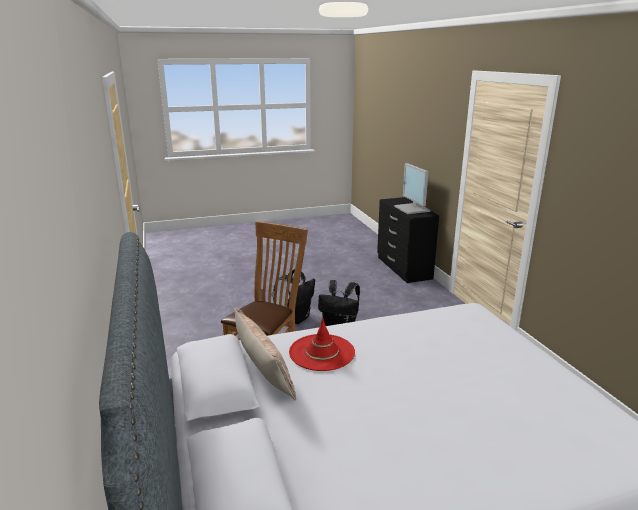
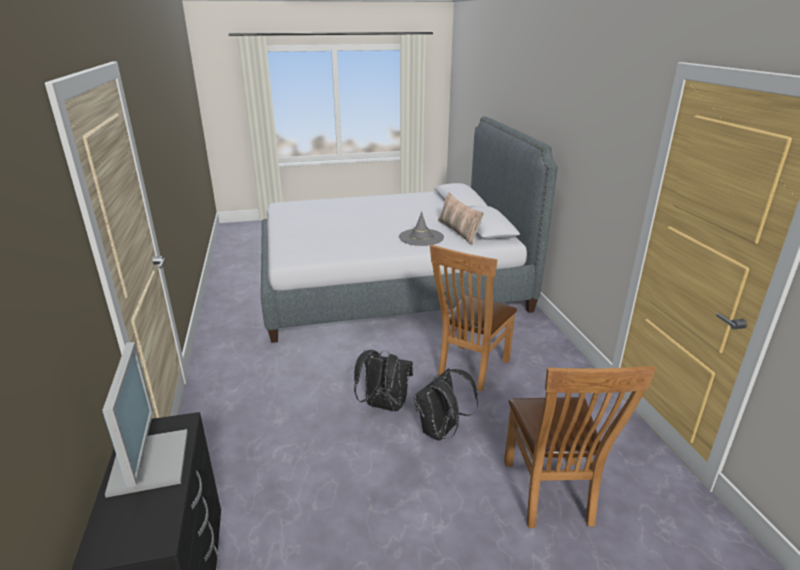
camera: 175 degrees left, 5 degrees up
red hat [289,318,355,371] -> grey hat [399,211,444,246]
none -> brown chair [504,366,656,528]

